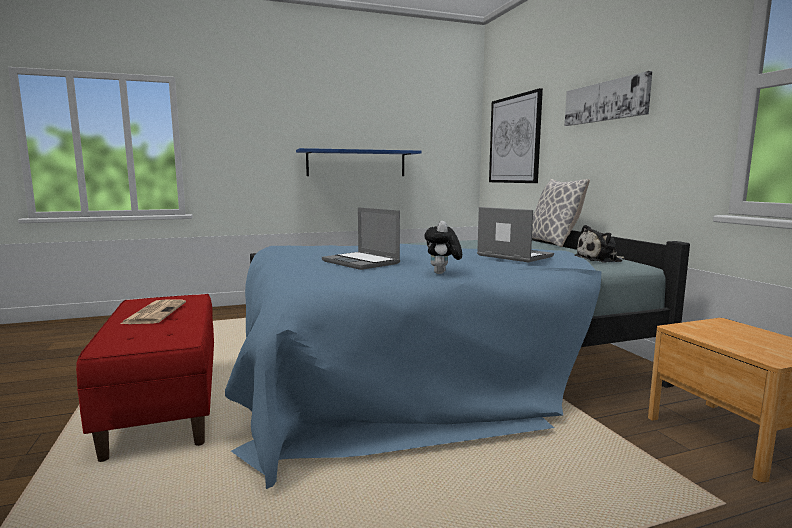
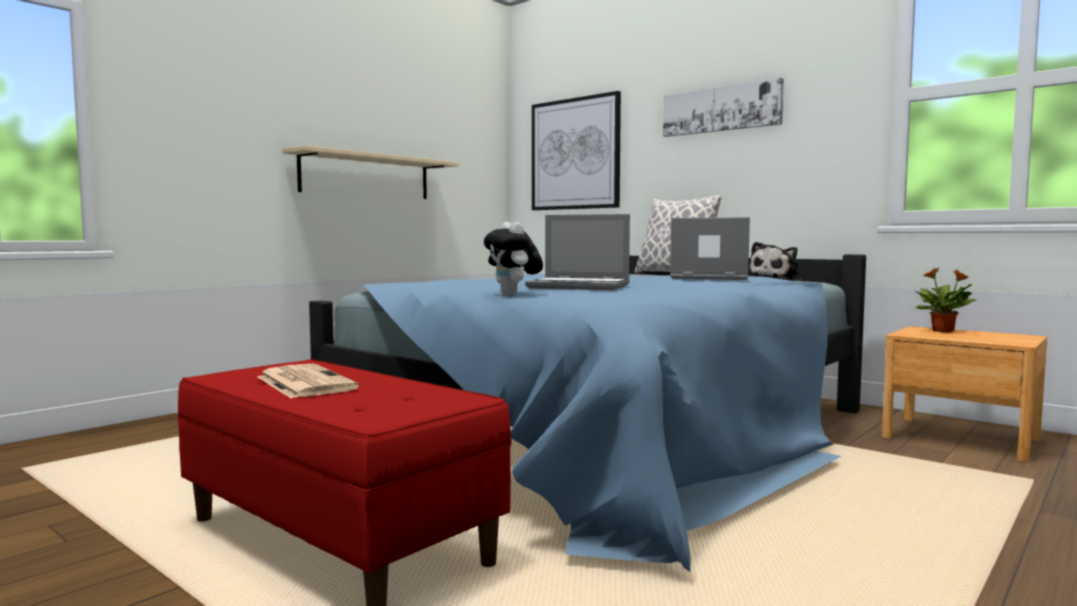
camera: 30 degrees left, 5 degrees down
blue shelf [296,148,422,176] -> beige shelf [282,145,459,199]
plush toy [425,221,462,274] -> plush toy moved to [484,222,543,295]
none -> potted plant [915,268,977,333]

